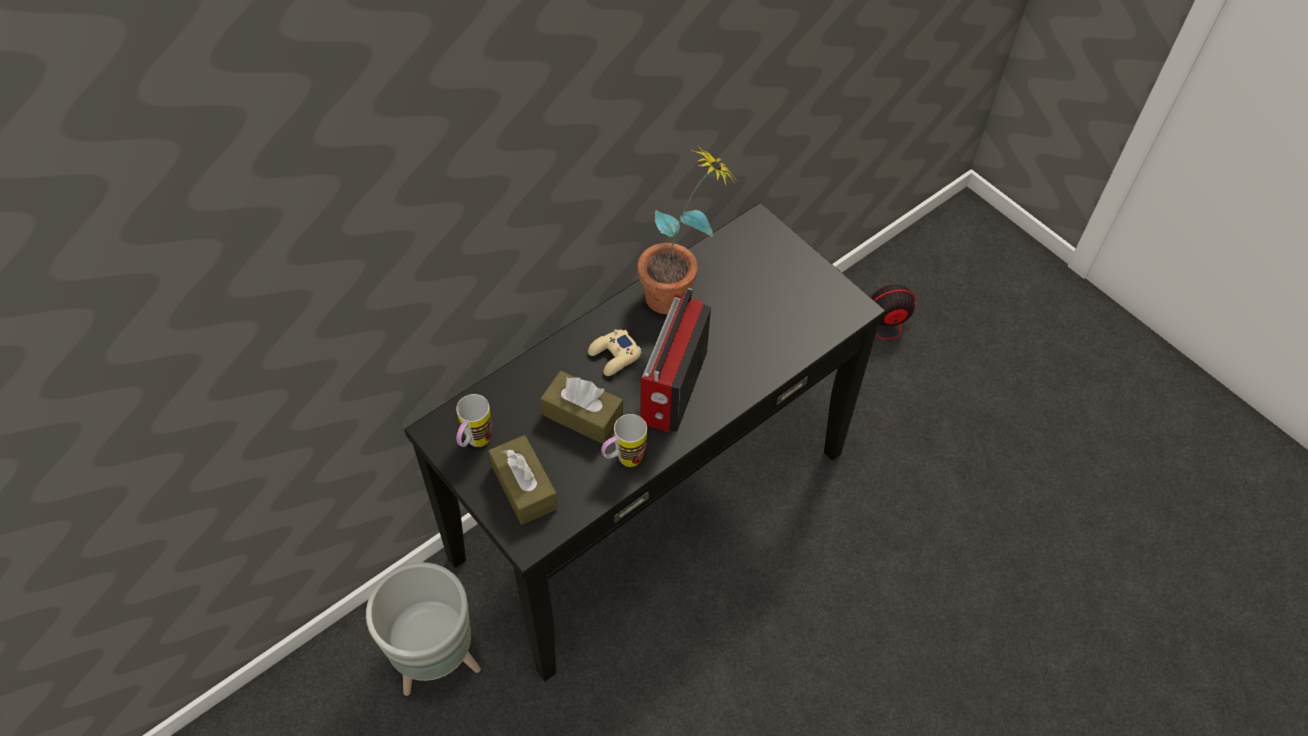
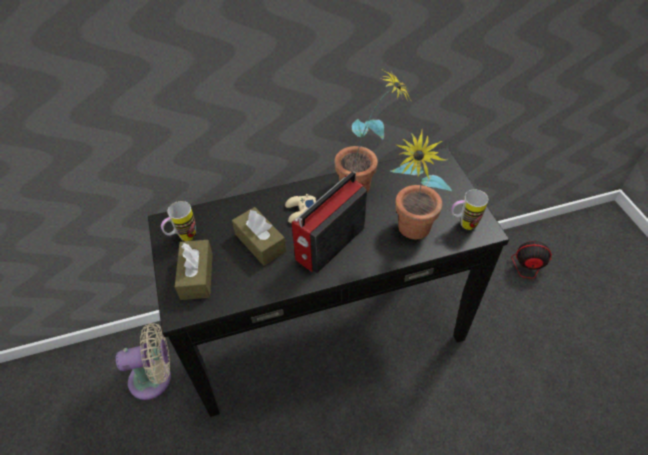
camera: 25 degrees right, 5 degrees down
grey planter [366,562,481,696] -> beige fan [116,323,171,400]
mug [601,414,647,467] -> mug moved to [451,190,488,230]
none -> potted plant [390,129,452,239]

